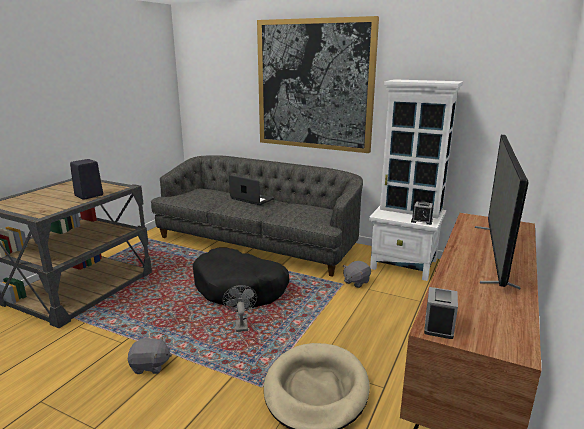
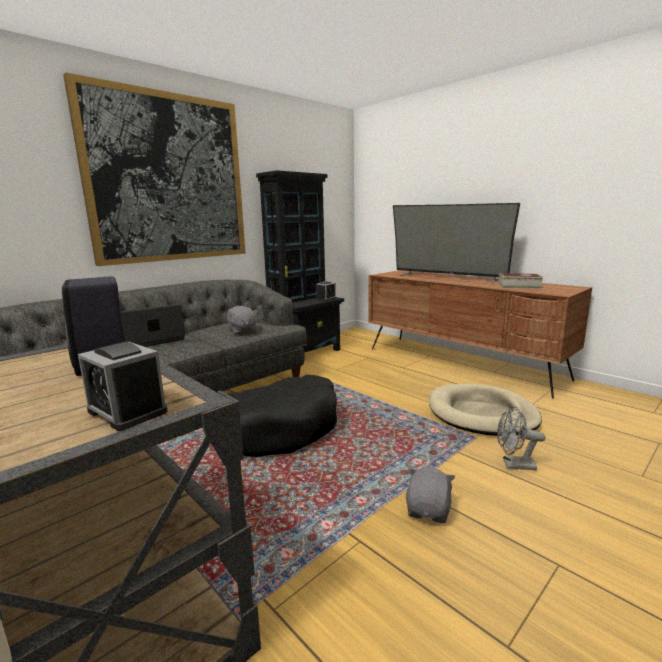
camera: 70 degrees left, 5 degrees down
grey fan [223,285,257,332] -> grey fan moved to [497,406,546,470]
grey plush toy [343,261,371,288] -> grey plush toy moved to [227,306,258,335]
white cabinet [369,79,463,281] -> black cabinet [256,170,344,353]
alarm clock [424,287,458,339] -> alarm clock moved to [78,342,168,431]
none -> book [498,273,544,289]

